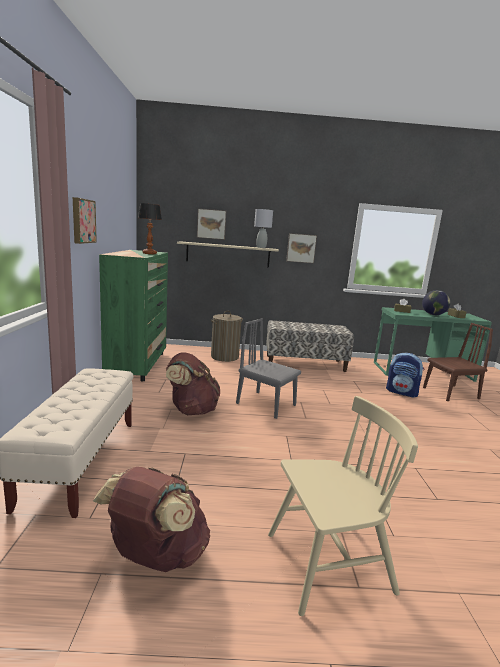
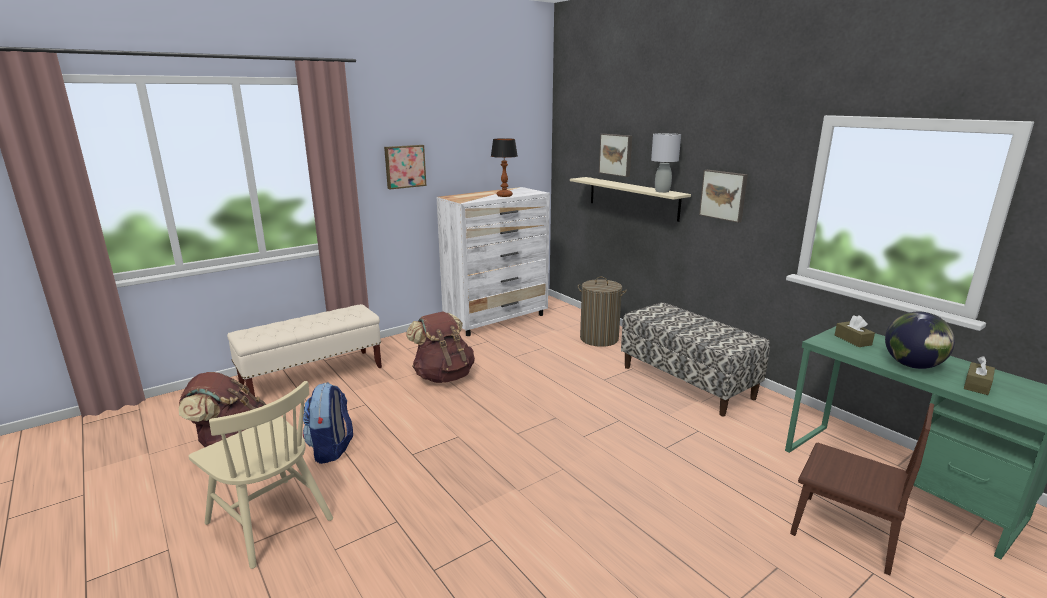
camera: 55 degrees right, 5 degrees up
green dresser [99,250,168,381] -> white dresser [437,187,550,336]
grey chair [236,318,301,419] -> none
backpack [386,353,424,398] -> backpack moved to [303,382,353,464]

